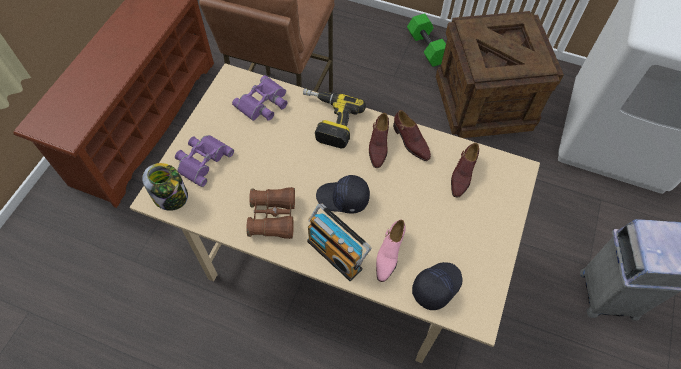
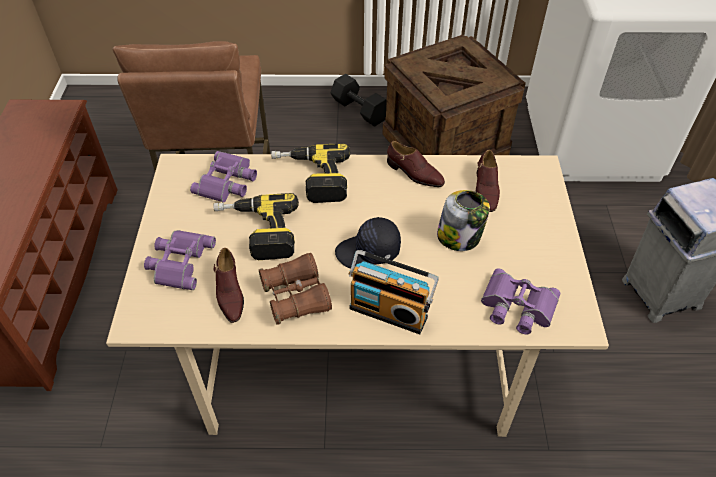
camera: 20 degrees left, 10 degrees down
jar [142,163,188,211] -> jar moved to [437,190,490,251]
brown shoe [369,113,389,168] -> brown shoe moved to [214,248,244,323]
pink shoe [376,220,406,282] -> none
green dumbbell [407,13,446,67] -> black dumbbell [331,74,387,127]
black cap [412,262,463,310] -> purple binoculars [481,269,560,334]
none -> power drill [213,193,299,260]

